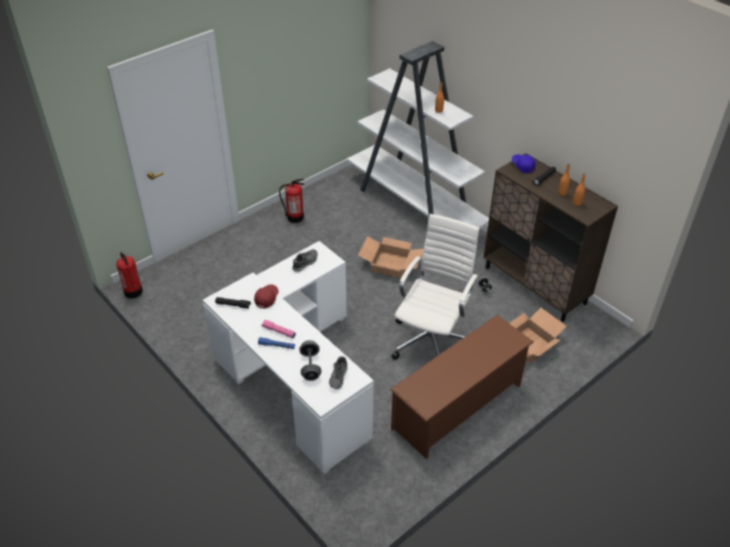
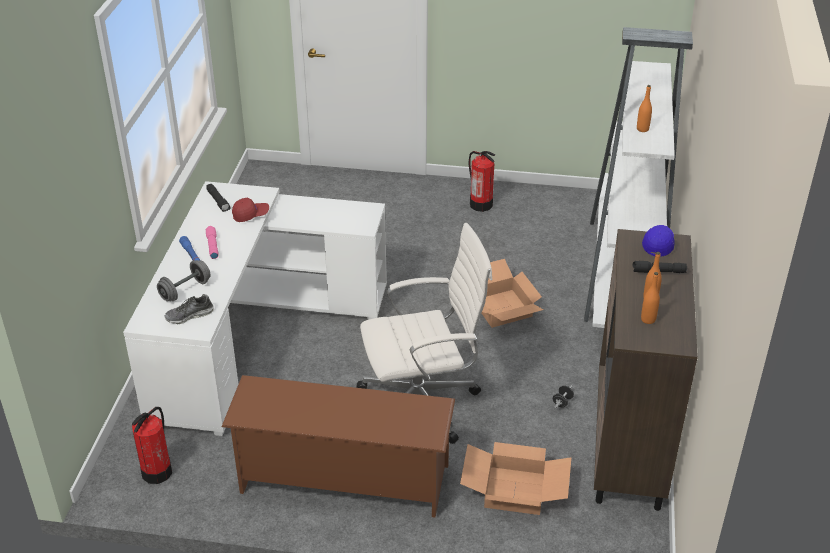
camera: 50 degrees right, 5 degrees down
fire extinguisher [116,252,143,299] -> fire extinguisher moved to [132,407,172,484]
shoe [292,249,318,272] -> none

